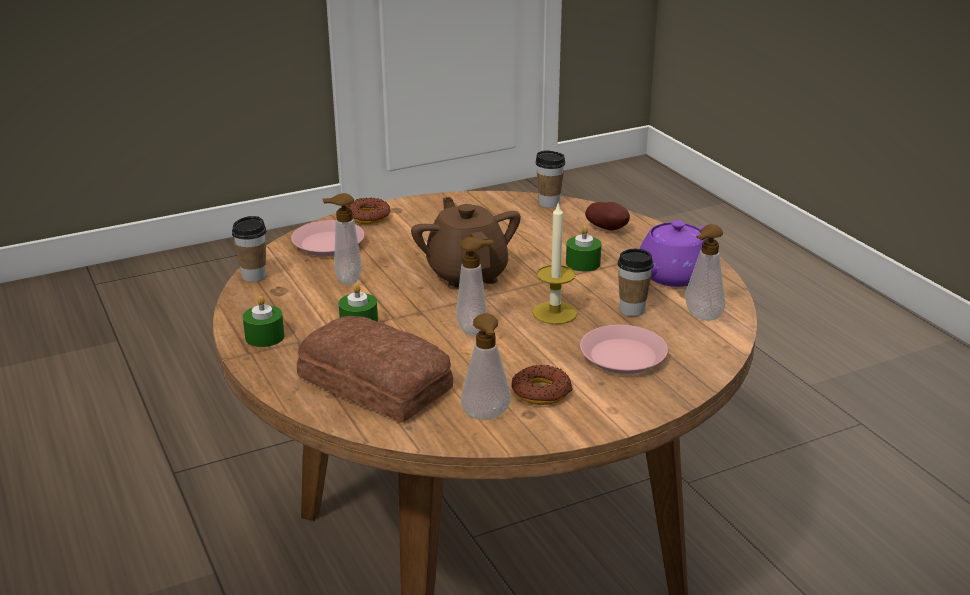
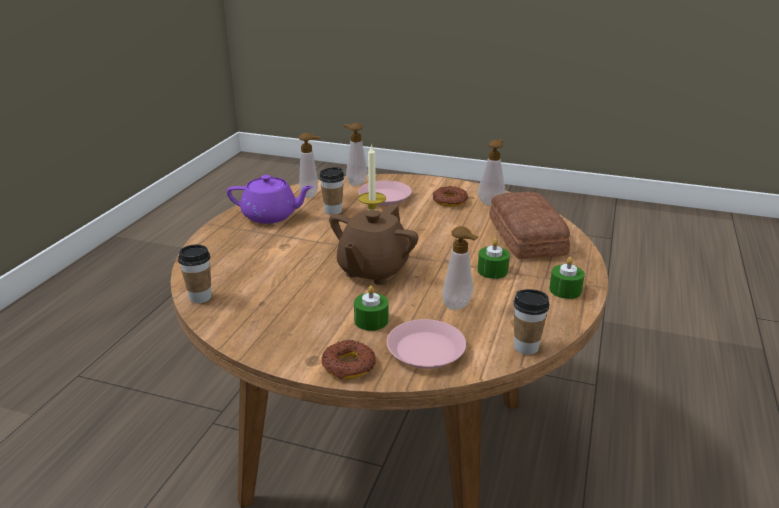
camera: 135 degrees left, 0 degrees up
soap dispenser [456,237,493,336] -> soap dispenser moved to [344,123,368,186]
green candle [566,226,601,272] -> green candle moved to [354,286,388,331]
potato [585,202,630,231] -> none

